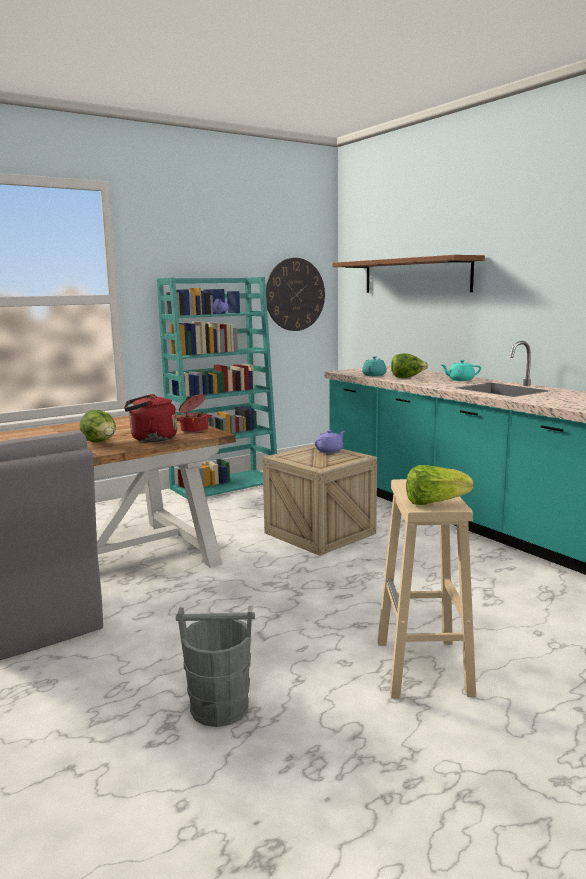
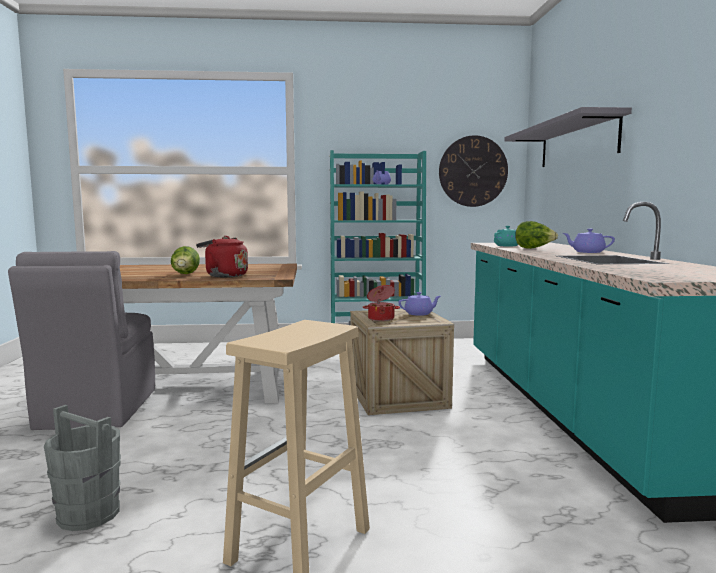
camera: 30 degrees right, 5 degrees down
cooking pot [177,394,213,433] -> cooking pot moved to [363,285,400,321]
brown shelf [333,255,485,293] -> grey shelf [504,107,632,167]
lettuce [406,465,473,505] -> none
turquoise teapot [441,360,481,381] -> purple teapot [563,229,615,253]

